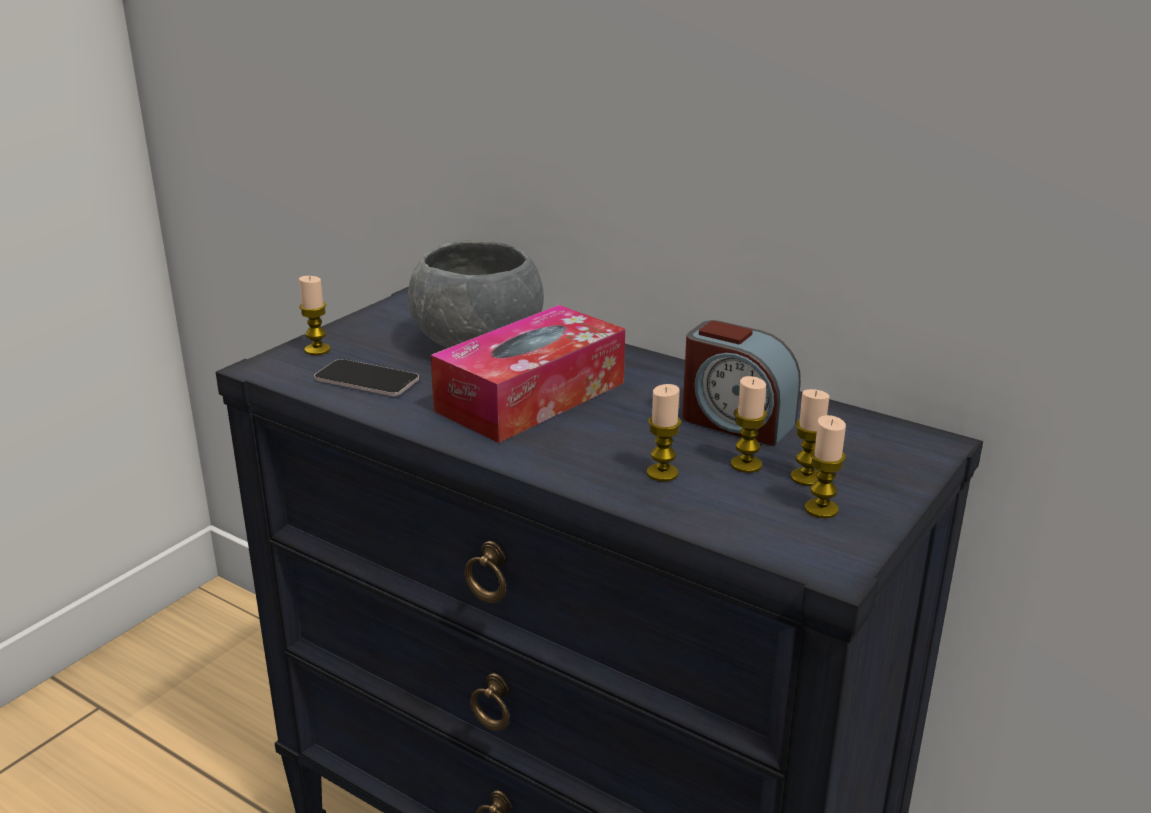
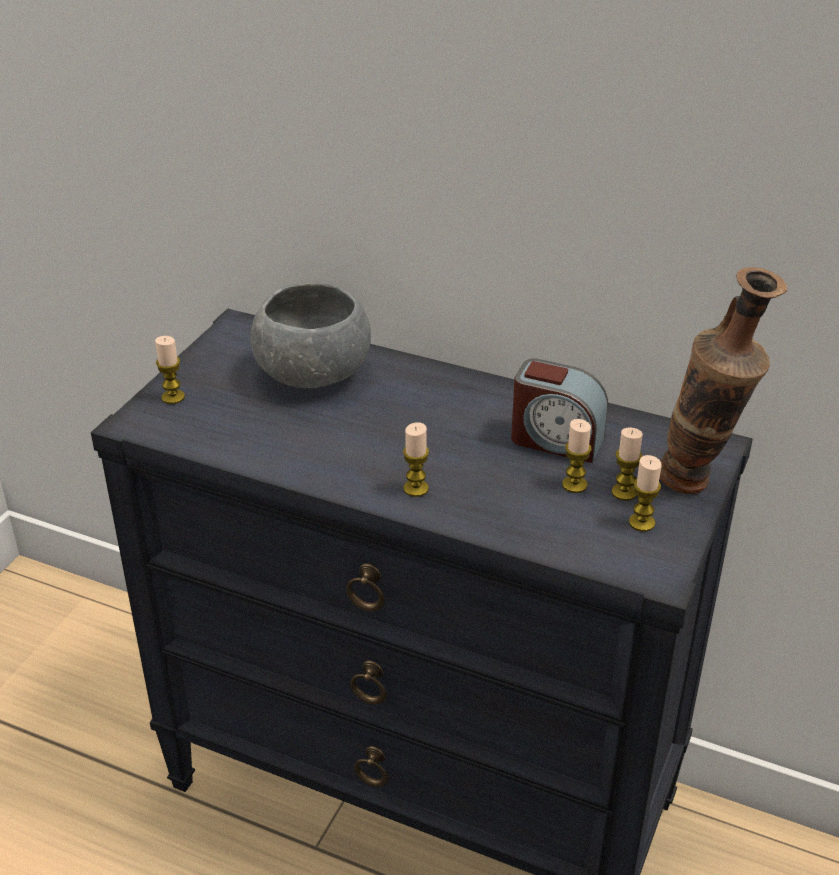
camera: 10 degrees left, 10 degrees up
phone [314,359,419,396] -> none
tissue box [431,305,625,443] -> none
candle [647,384,681,482] -> candle moved to [403,422,429,497]
none -> vase [660,267,787,494]

